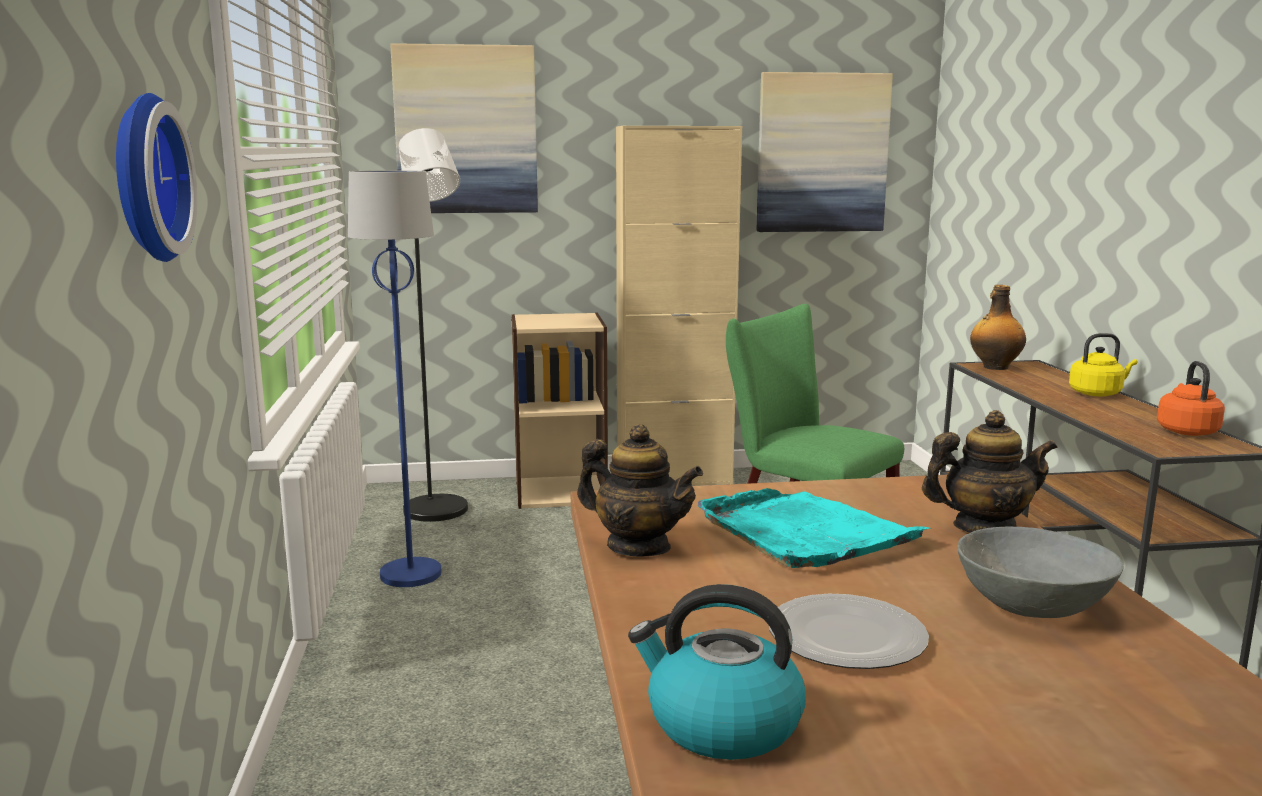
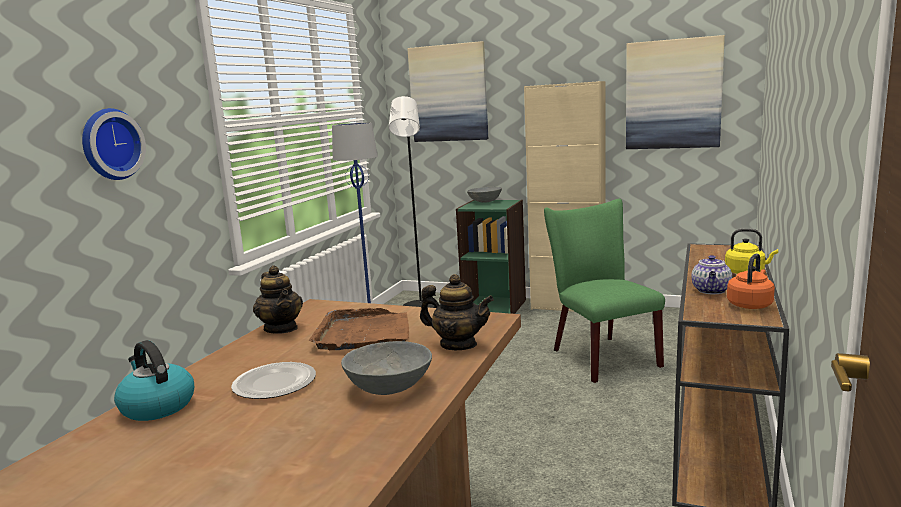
camera: 30 degrees right, 0 degrees up
beige bookcase [511,313,608,509] -> green bookcase [456,200,526,314]
turquoise tray [698,488,931,568] -> brown tray [309,308,409,350]
bottle [970,285,1026,370] -> none
none -> grey bowl [467,187,502,203]
none -> teapot [691,255,732,294]

